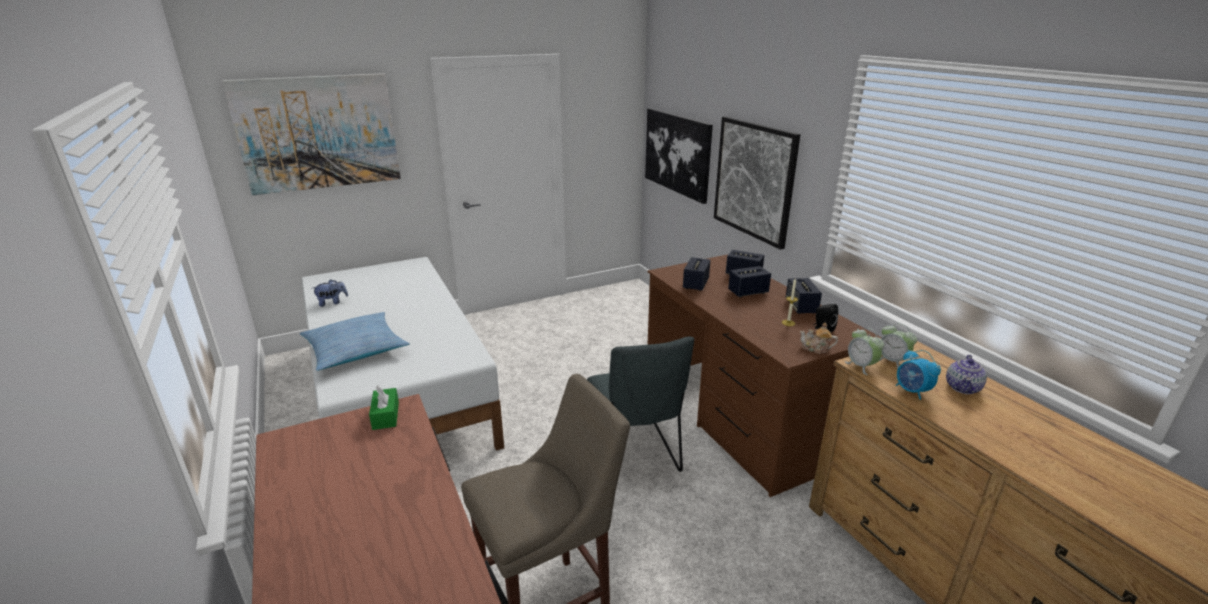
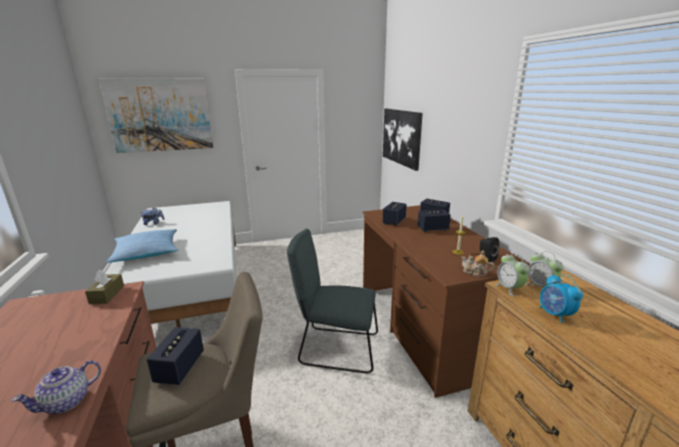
camera: 10 degrees right, 5 degrees down
green tissue box [369,386,399,430] -> brown tissue box [85,270,124,304]
grey chair [587,336,694,472] -> grey chair turned 105 degrees clockwise [287,229,378,373]
picture [714,117,800,250] -> none
speaker [786,278,822,314] -> speaker moved to [147,327,204,385]
teapot [946,355,987,394] -> teapot moved to [11,360,101,414]

